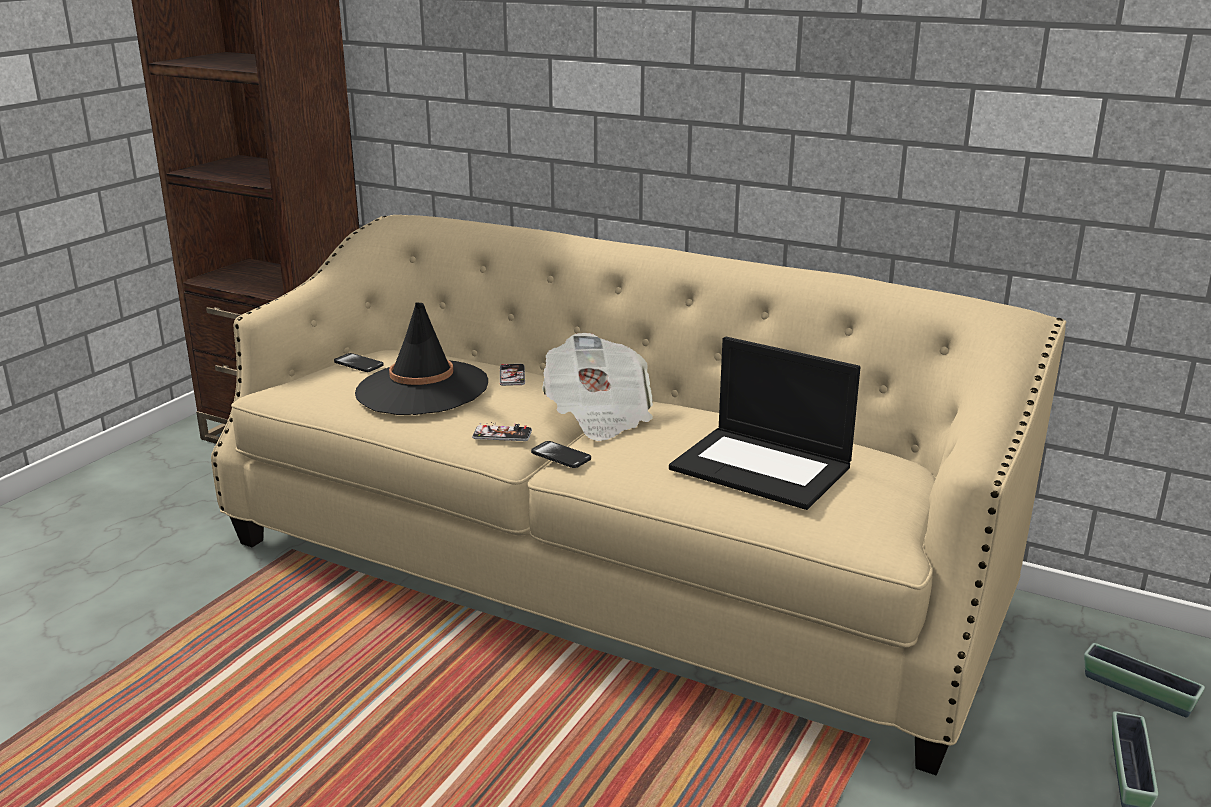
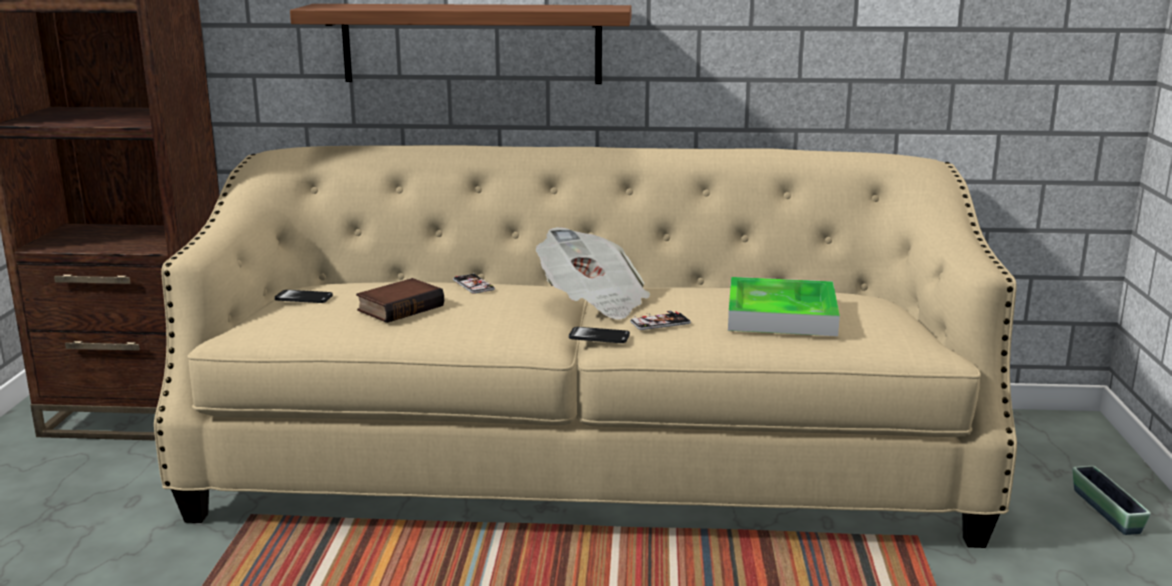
camera: 25 degrees left, 5 degrees down
black hat [355,302,488,415] -> book [356,278,444,323]
phone [472,423,532,441] -> phone moved to [630,311,691,330]
laptop [669,337,860,510] -> tray [728,277,840,336]
planter [1084,643,1205,717] -> none
none -> shelf [290,4,632,84]

